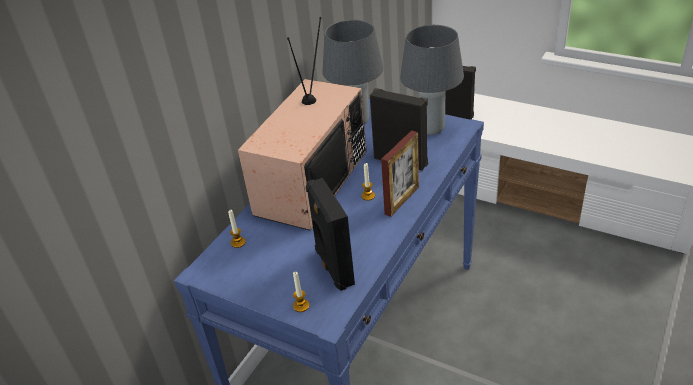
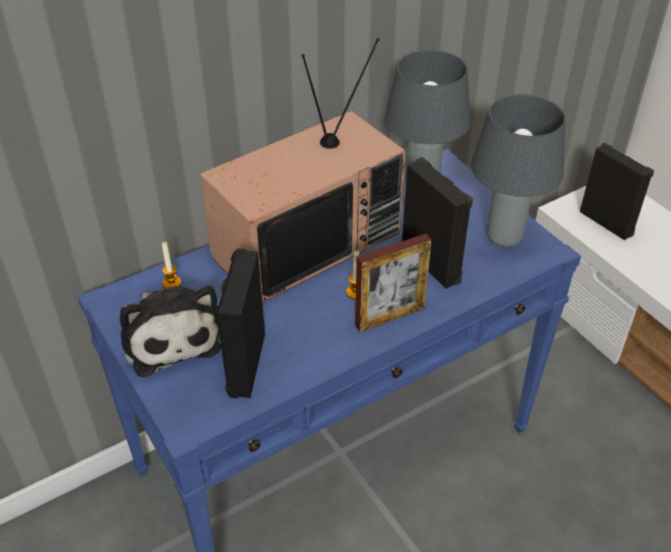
camera: 25 degrees right, 5 degrees up
candle [293,272,309,312] -> none
none -> plush toy [120,286,221,377]

